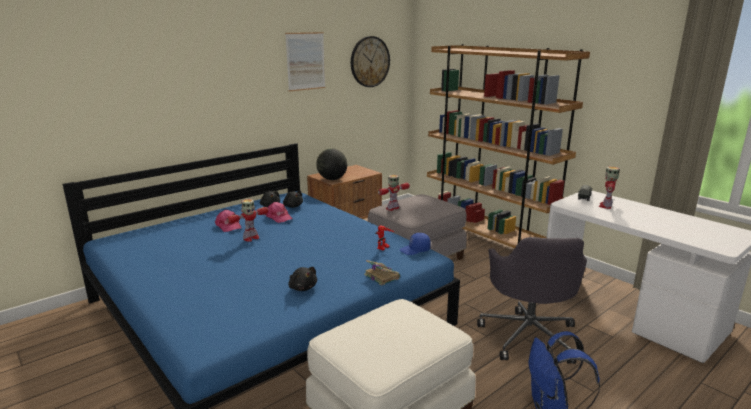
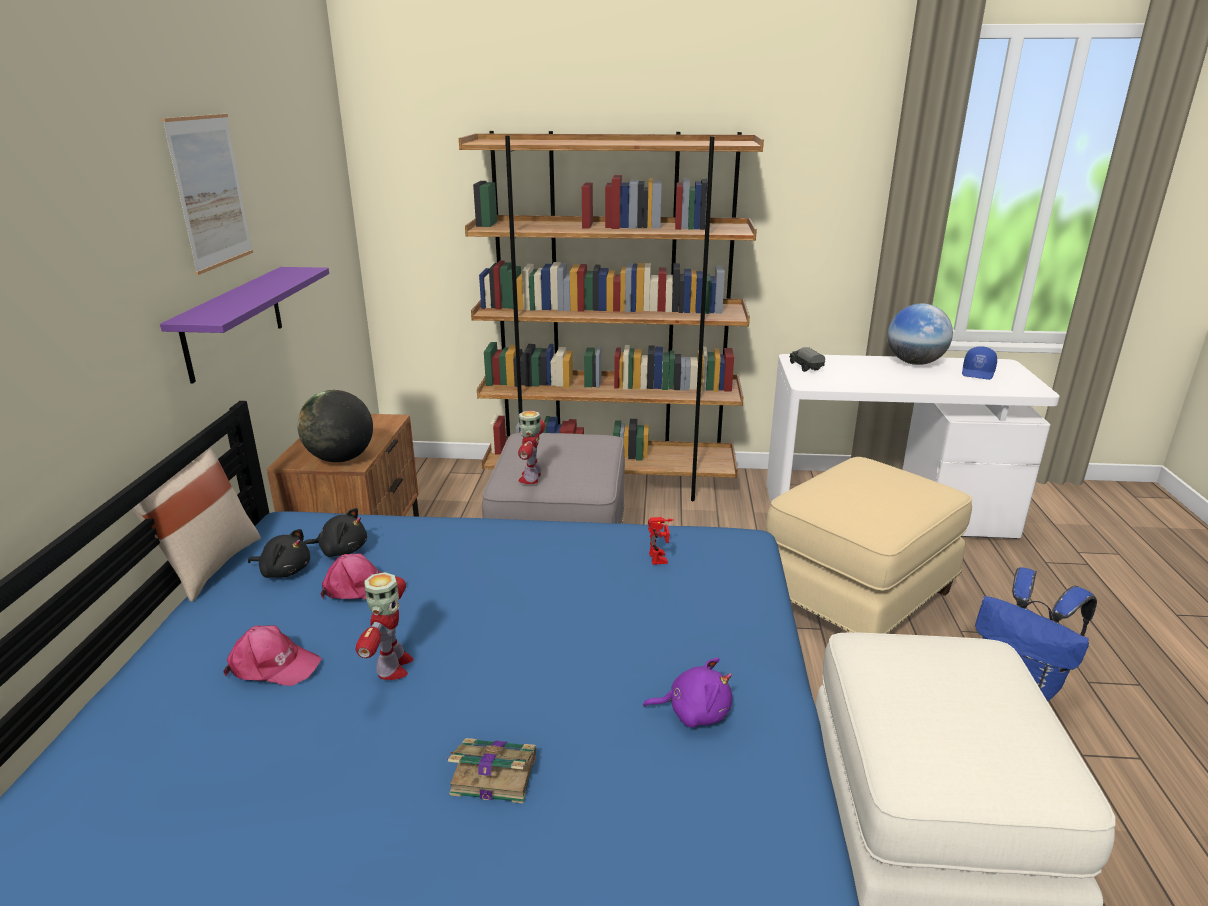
camera: 45 degrees left, 5 degrees up
black plush toy [288,267,317,291] -> purple plush toy [643,658,732,728]
wall clock [351,36,390,87] -> none
book [364,260,400,286] -> book moved to [448,738,536,803]
blue cap [400,233,431,255] -> blue cap moved to [962,346,997,380]
grey office chair [477,237,587,364] -> beige ottoman [766,457,972,634]
toy robot [599,167,620,209] -> none
none -> beige pillow [132,447,261,602]
none -> purple shelf [160,267,329,384]
none -> globe [888,304,953,365]

